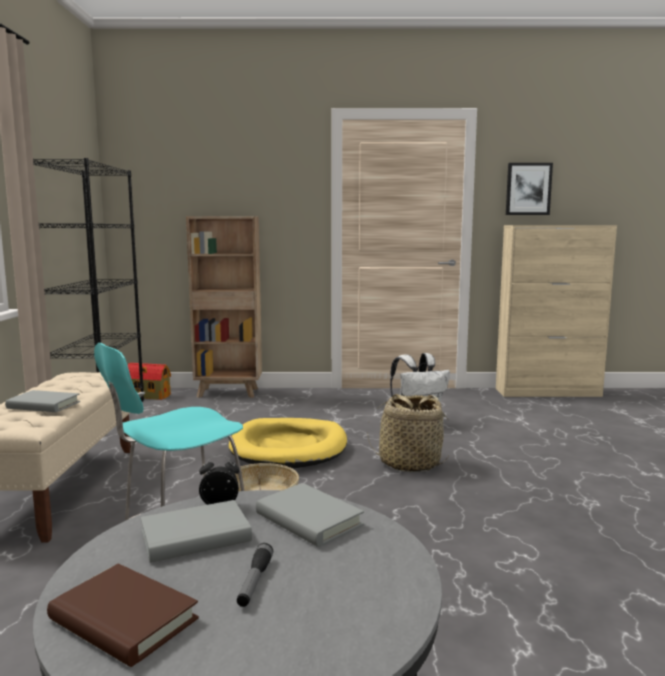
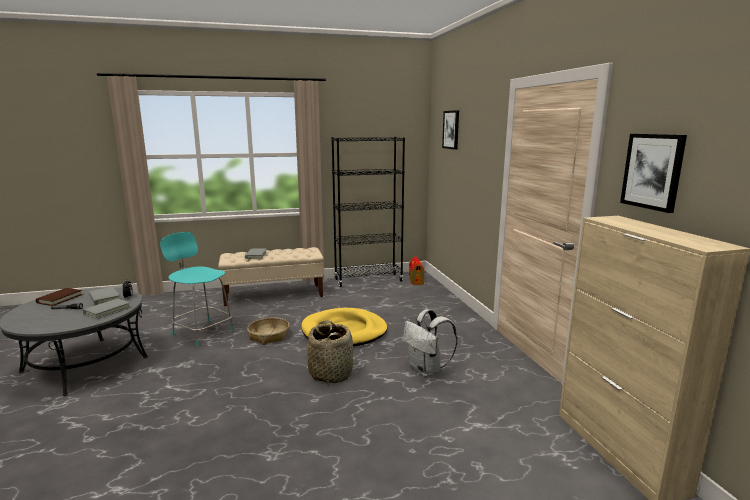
camera: 75 degrees right, 5 degrees up
brown bookcase [186,216,262,398] -> none
none -> picture [442,110,459,150]

